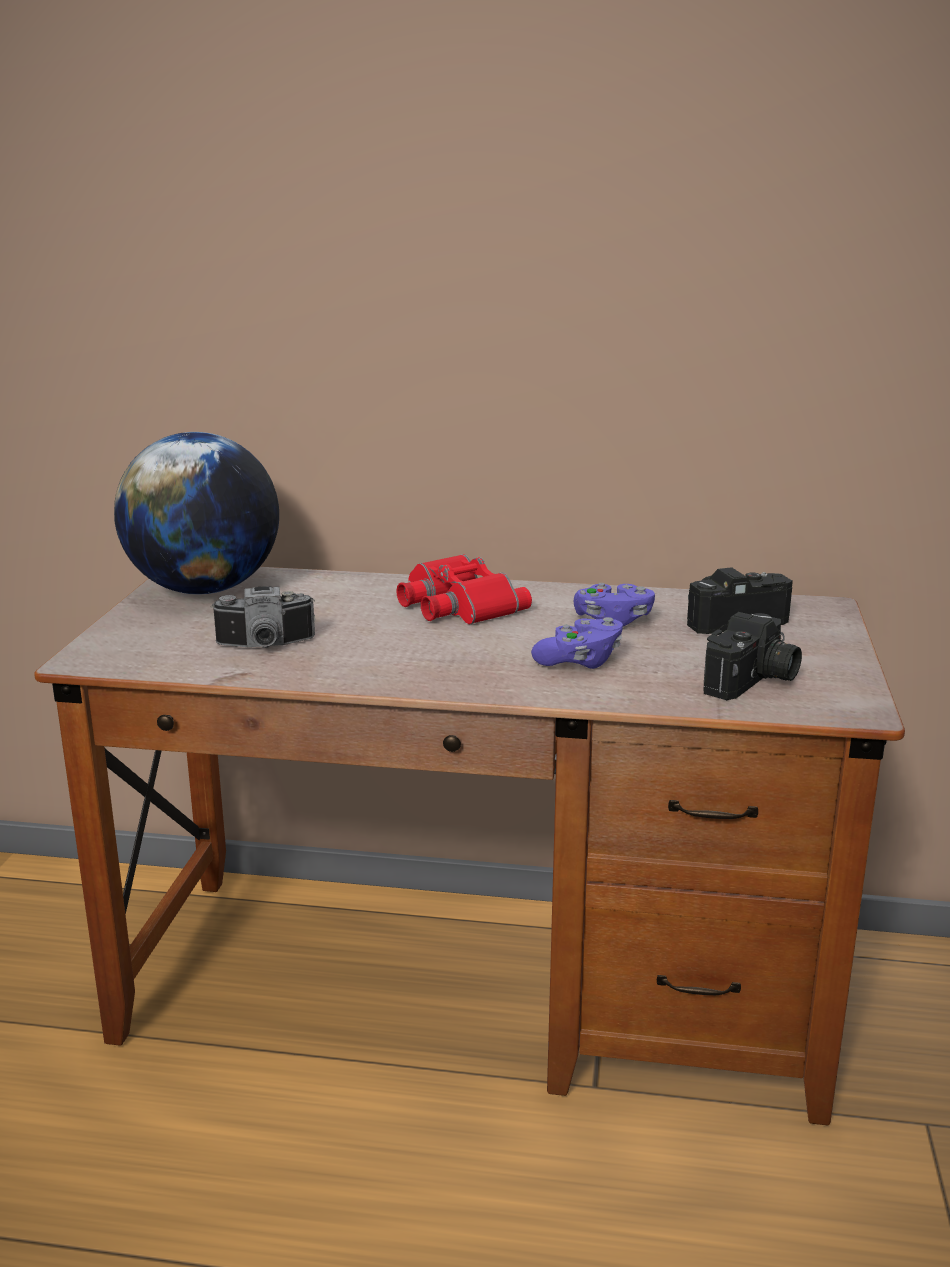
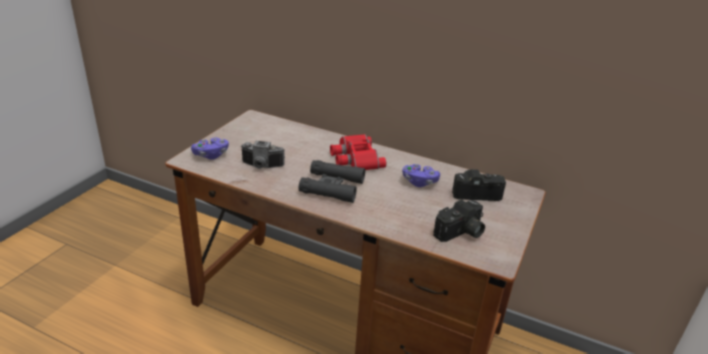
camera: 15 degrees right, 10 degrees up
globe [114,432,279,594] -> none
purple game controller [531,617,623,669] -> purple game controller moved to [191,138,229,160]
none -> black binoculars [299,160,365,203]

